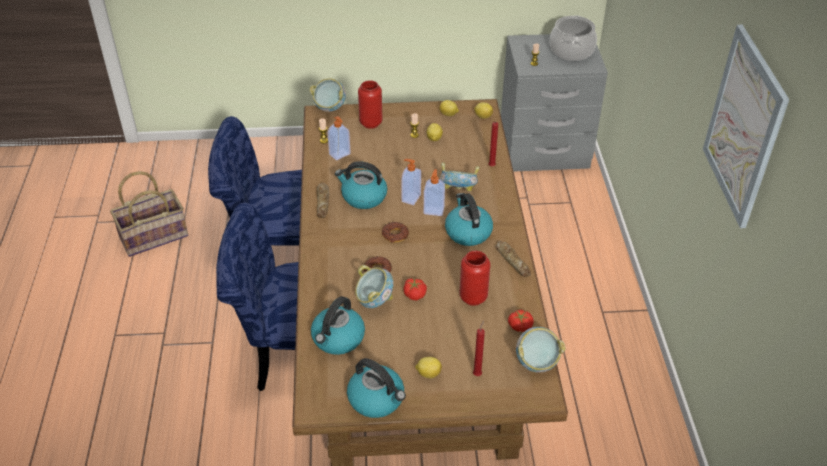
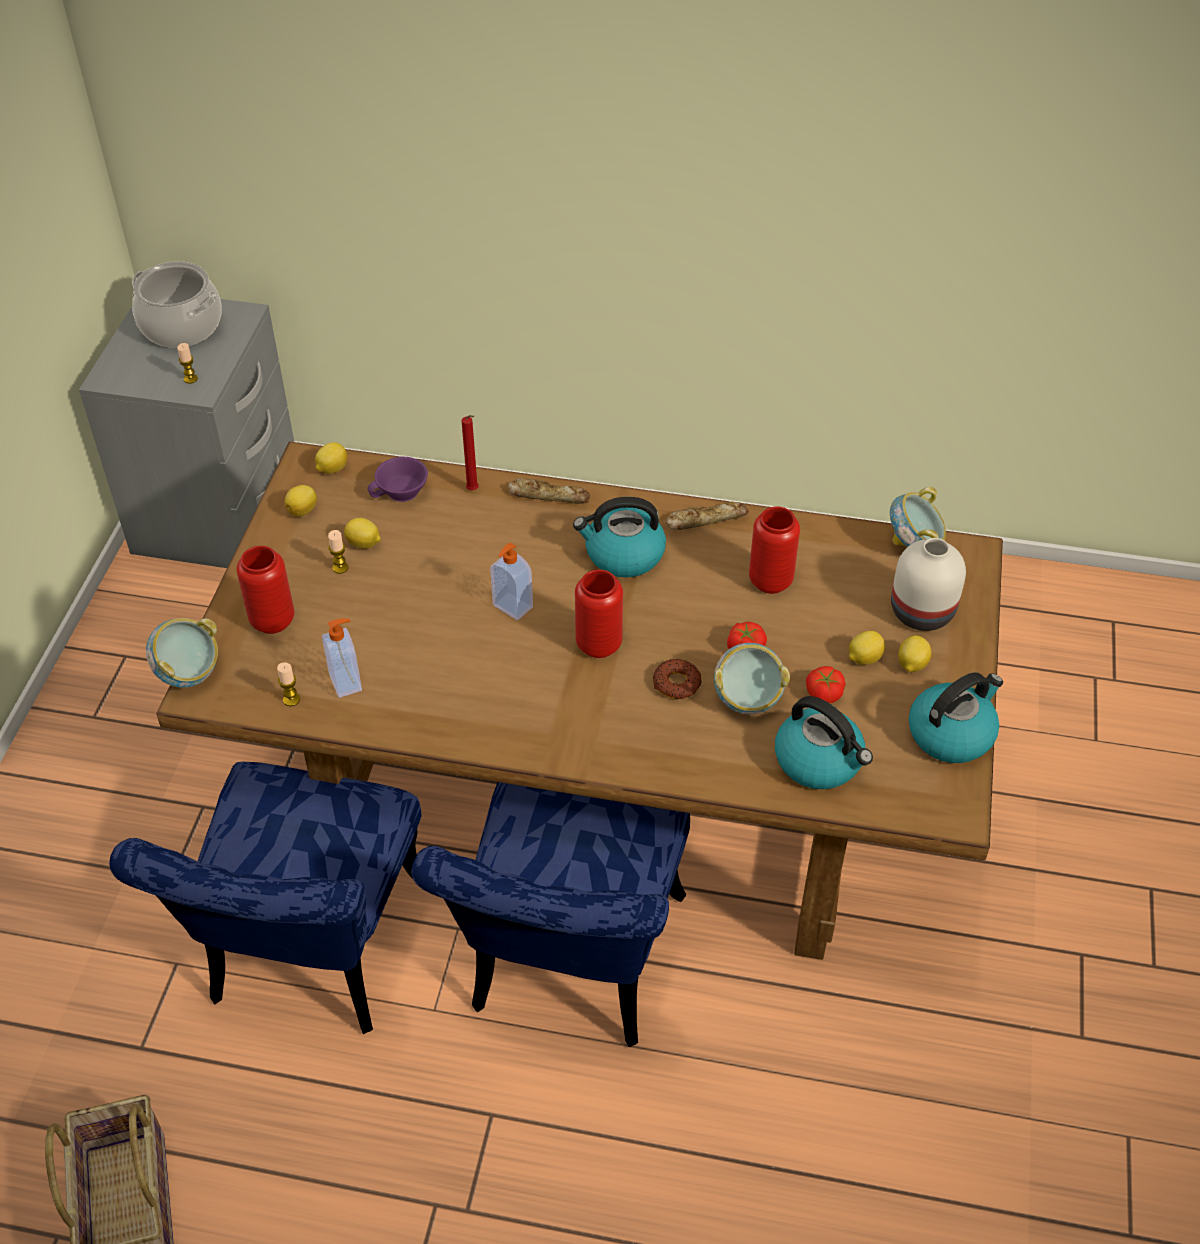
camera: 75 degrees left, 5 degrees up
bread [317,182,329,218] -> bread moved to [508,478,590,504]
kettle [335,161,387,209] -> none
donut [382,222,409,243] -> red vase [575,569,623,658]
soap dispenser [424,169,445,216] -> none
bowl [440,162,480,191] -> none
red candle [473,321,485,376] -> white vase [891,538,966,631]
tomato [508,310,534,332] -> tomato moved to [806,666,845,703]
picture [703,25,789,228] -> none
none -> purple cup [367,457,428,502]
none -> lemon [849,631,885,665]

